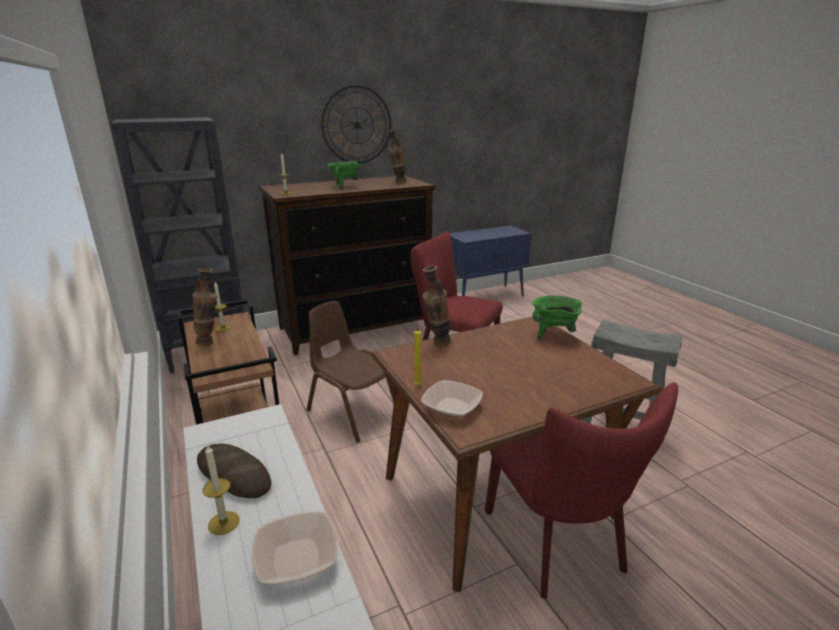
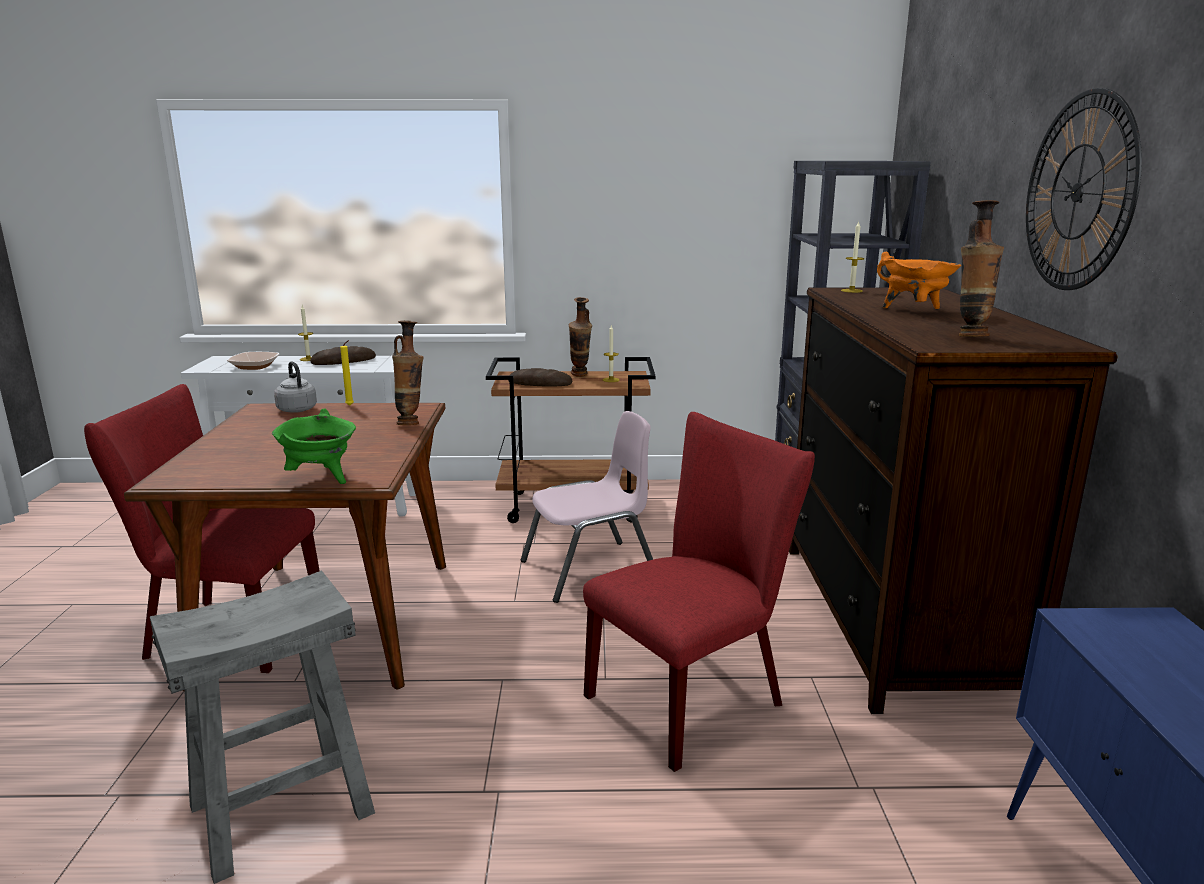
camera: 115 degrees right, 5 degrees down
brown chair [306,301,386,443] -> pink chair [521,411,653,603]
green cooking pot [327,161,361,189] -> orange cooking pot [877,252,961,309]
bowl [421,380,483,418] -> grey kettle [274,361,317,413]
none -> bread [508,368,572,387]

